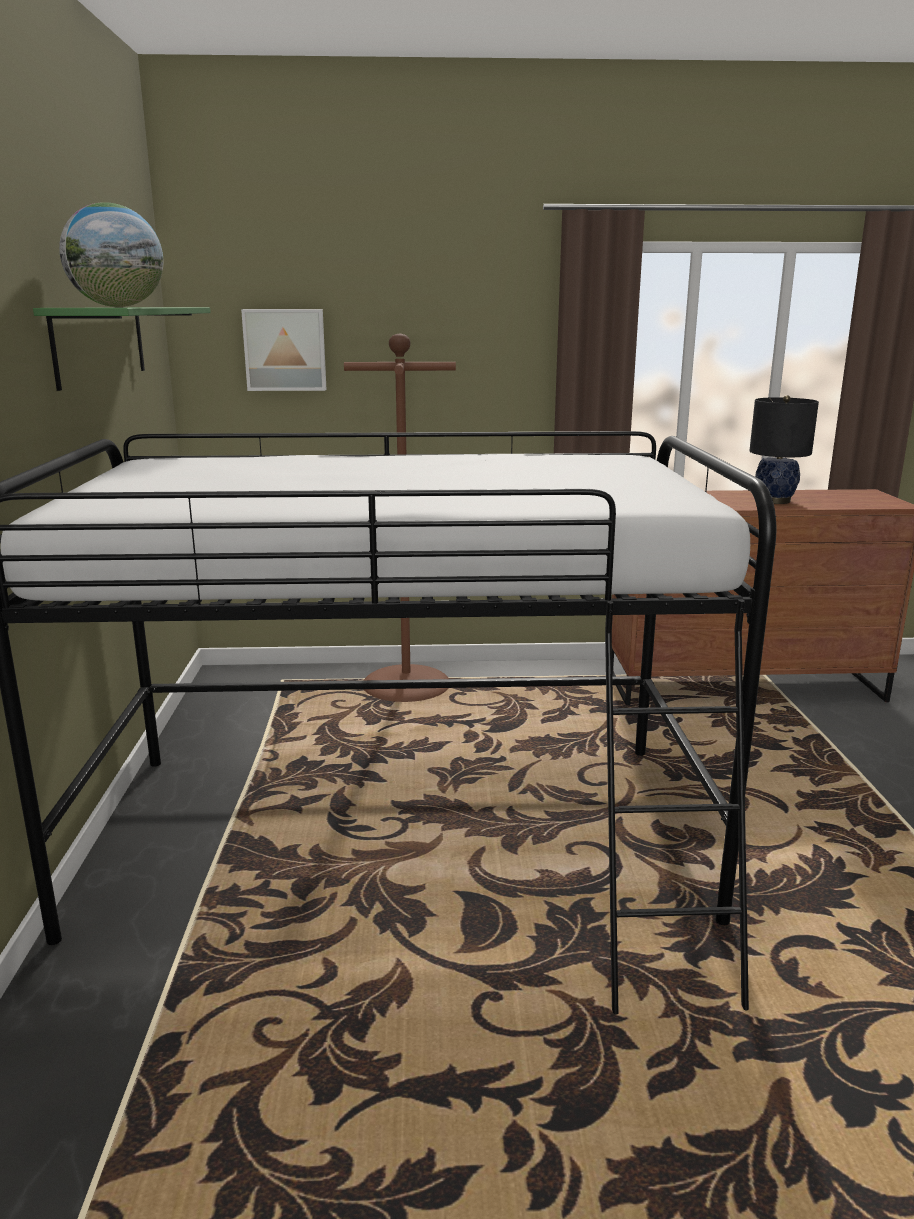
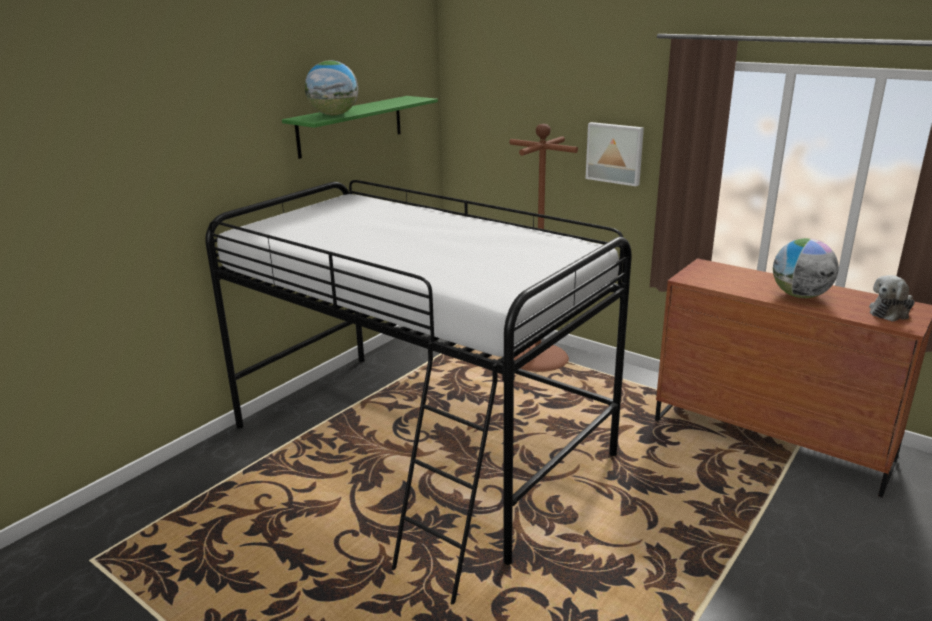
camera: 40 degrees right, 5 degrees up
picture [241,309,326,391] -> picture moved to [585,122,644,186]
black table lamp [749,395,819,504] -> globe [773,238,839,298]
none -> plush toy [869,275,915,322]

